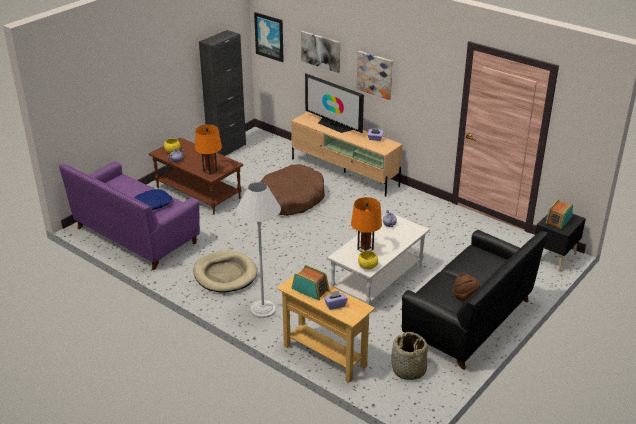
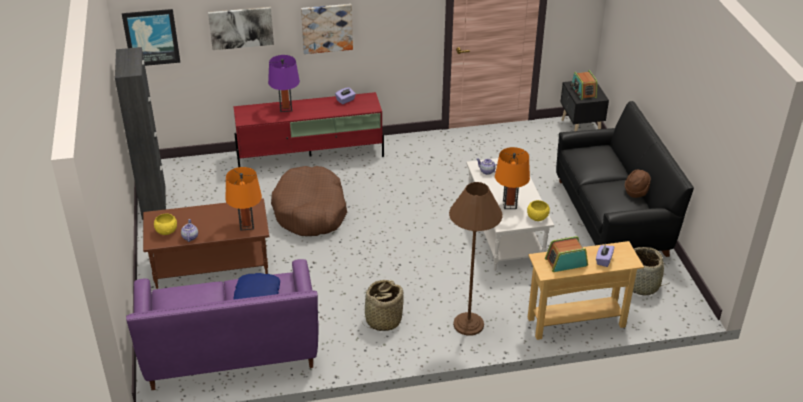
camera: 50 degrees left, 5 degrees up
beige dog bed [194,251,257,293] -> basket [363,280,403,331]
white floor lamp [236,182,281,318] -> brown floor lamp [449,182,503,336]
beige tv stand [291,112,403,197] -> red tv stand [233,92,384,167]
television [305,73,364,133] -> purple table lamp [268,55,300,112]

